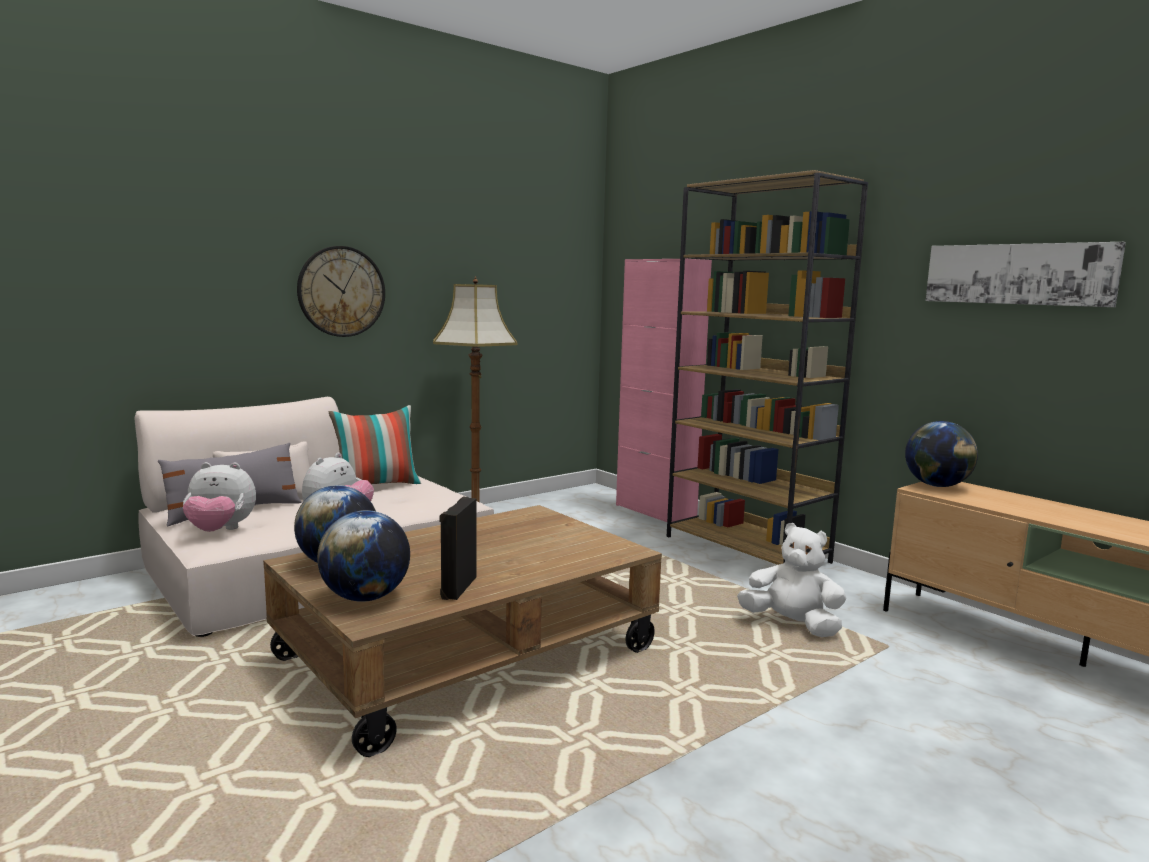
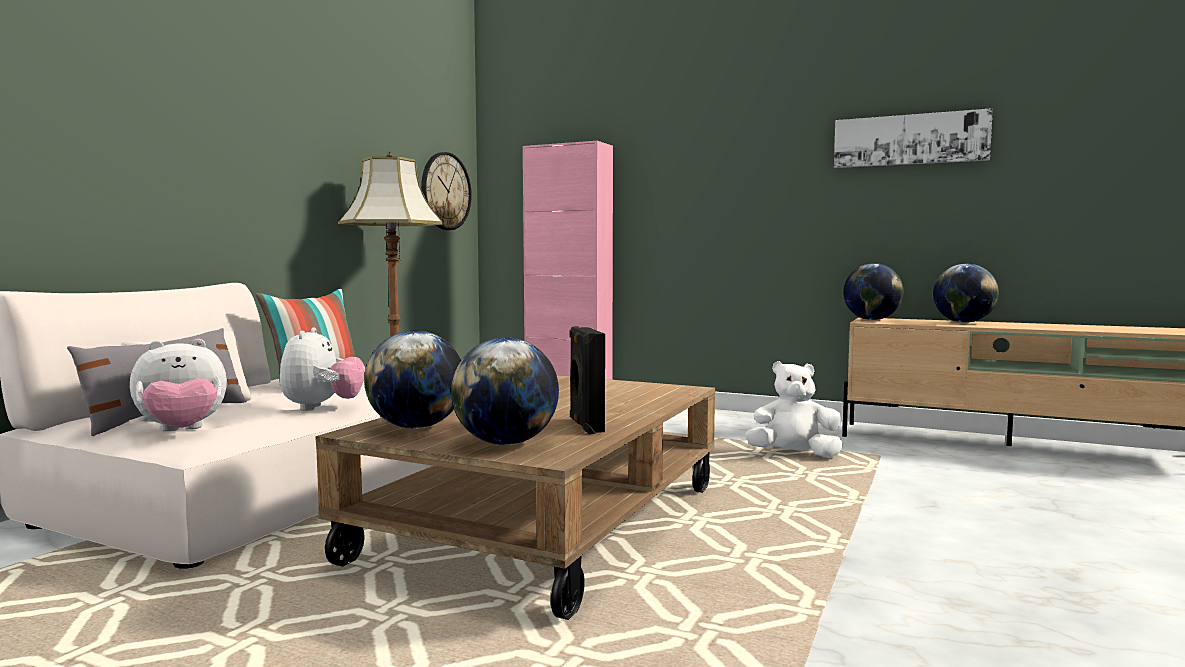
camera: 25 degrees left, 5 degrees down
wall clock [297,246,385,337] -> wall clock moved to [421,152,472,230]
brown bookcase [667,170,868,565] -> none
none -> globe [933,264,999,323]

